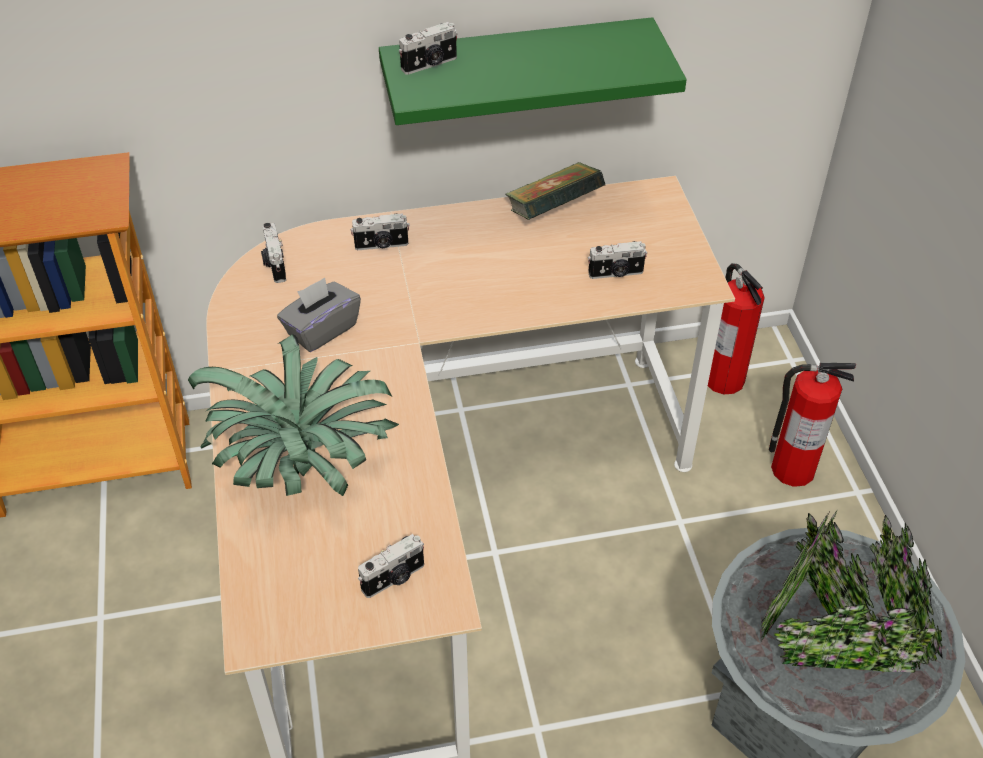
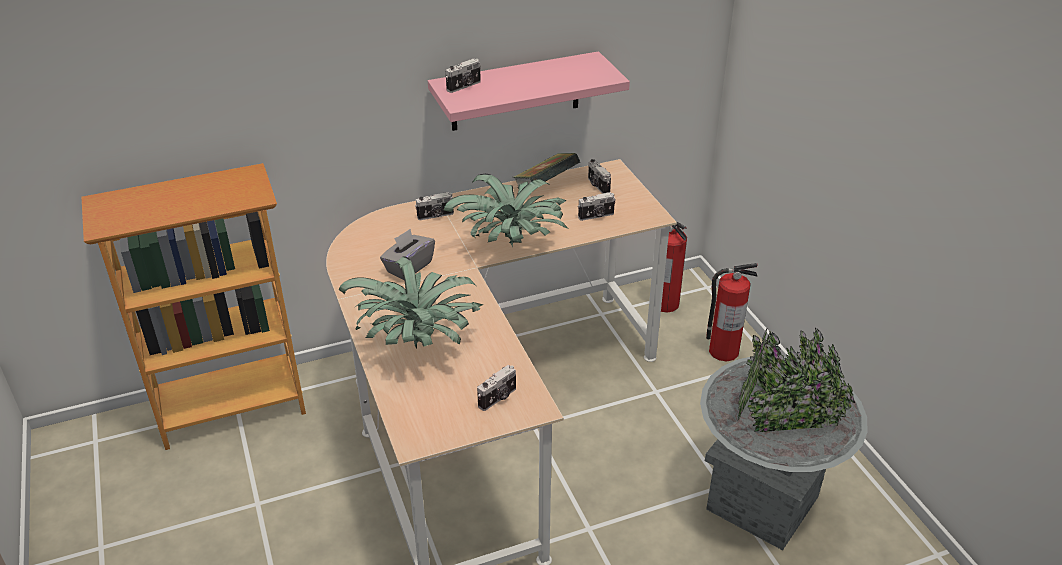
camera: 10 degrees left, 10 degrees down
camera [261,223,286,283] -> camera moved to [588,159,611,194]
green shelf [379,17,687,125] -> pink shelf [428,51,630,131]
none -> potted plant [444,174,569,247]

